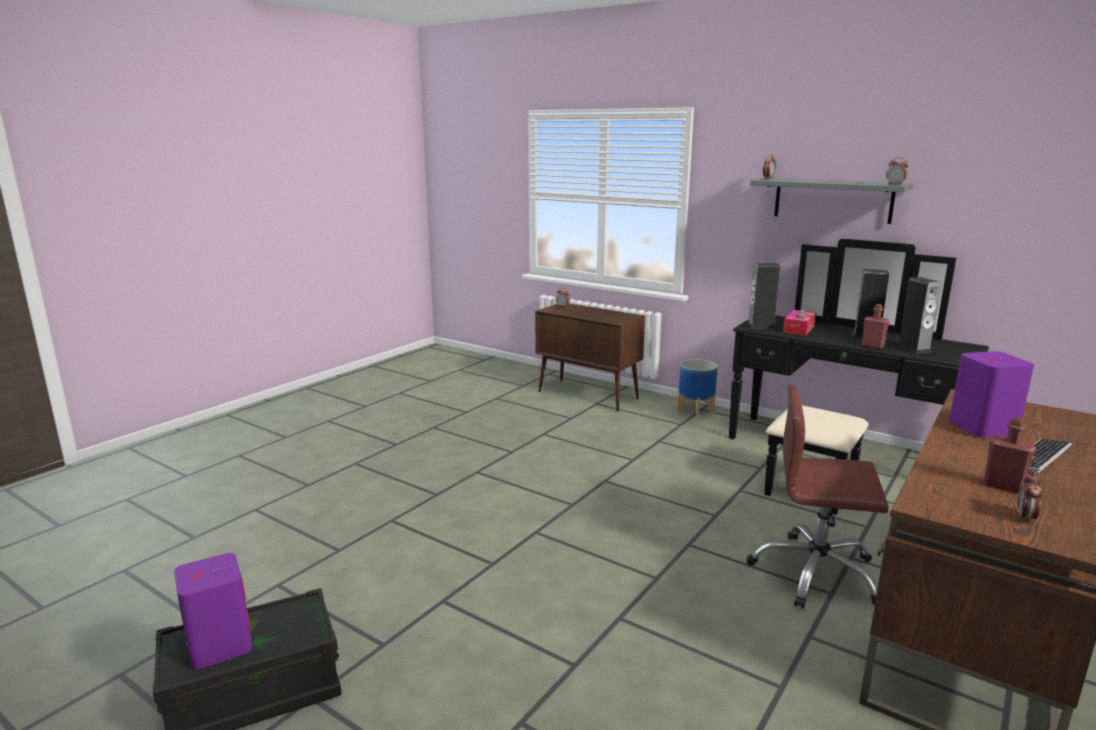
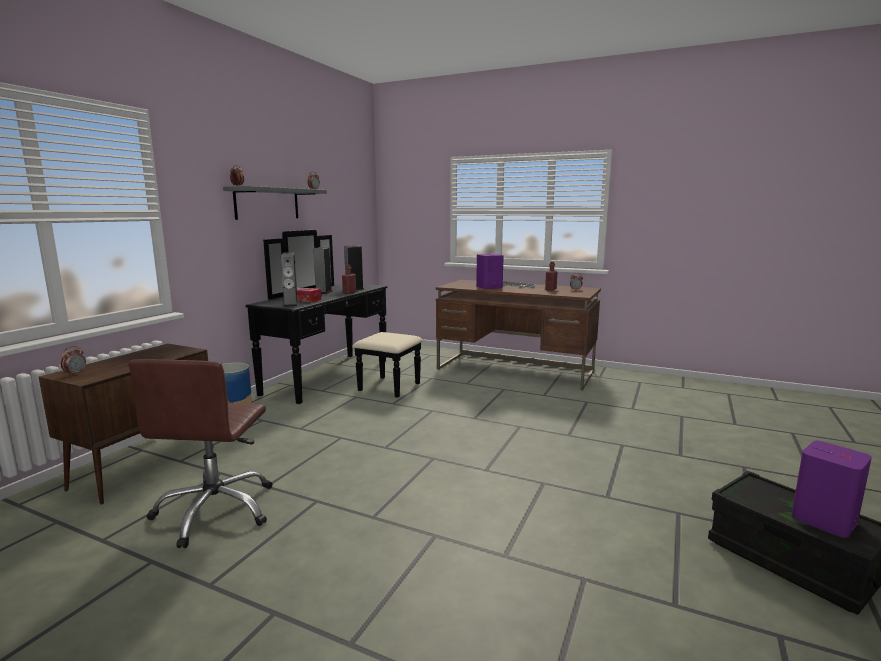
camera: 100 degrees left, 5 degrees down
brown office chair [747,384,889,609] -> brown office chair moved to [128,359,273,548]

